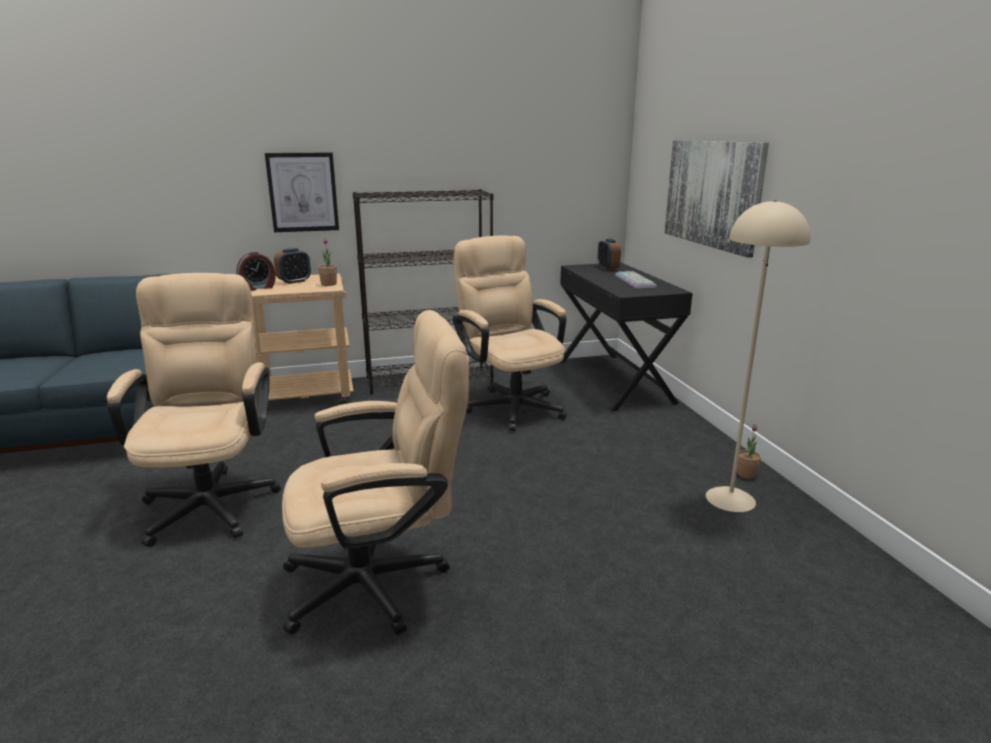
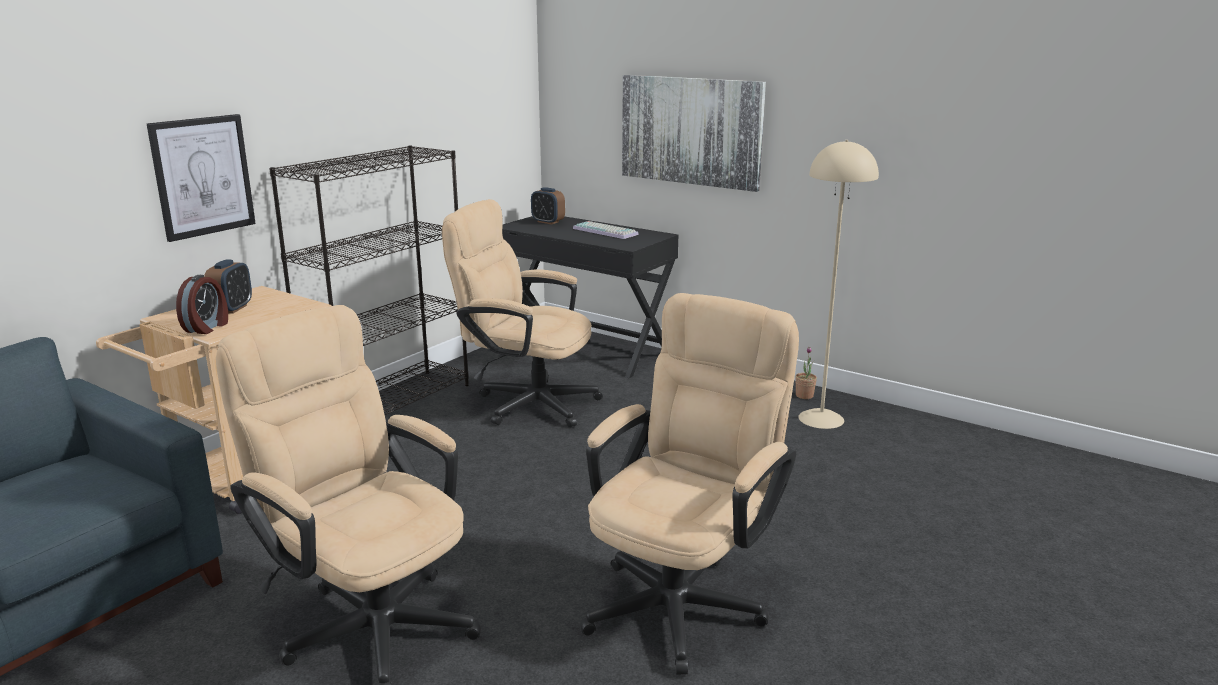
camera: 40 degrees left, 0 degrees up
potted plant [318,238,337,286] -> none

